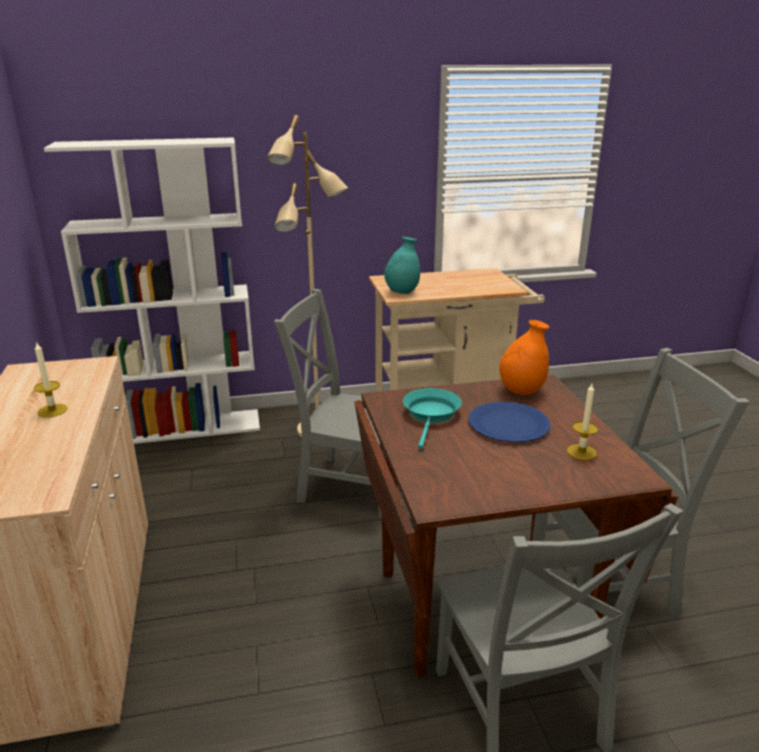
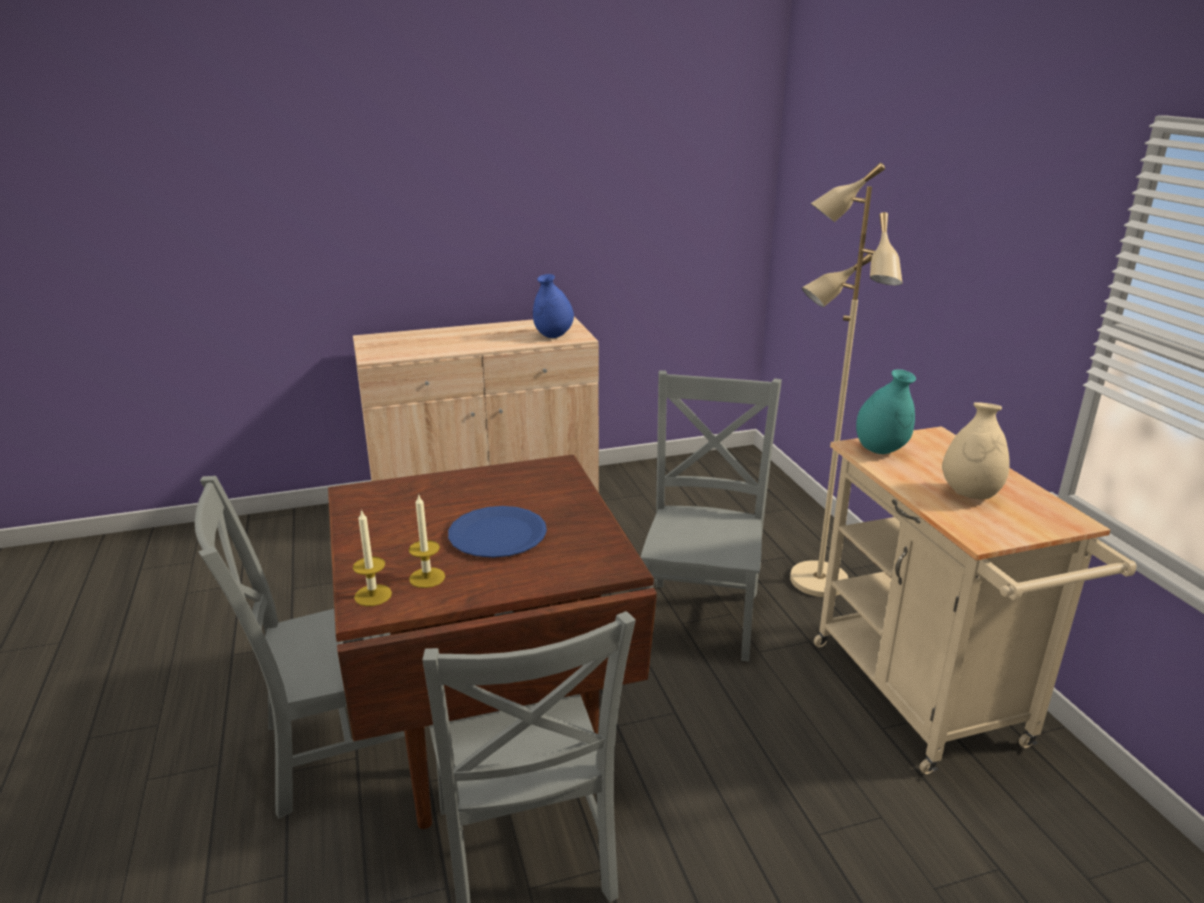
camera: 85 degrees right, 0 degrees up
candle [34,341,68,418] -> candle moved to [353,509,392,606]
white bookcase [44,137,260,444] -> none
turquoise frying pan [403,388,462,449] -> none
orange vase [499,320,549,395] -> none
none -> blue vase [533,274,574,338]
none -> beige vase [942,402,1010,499]

